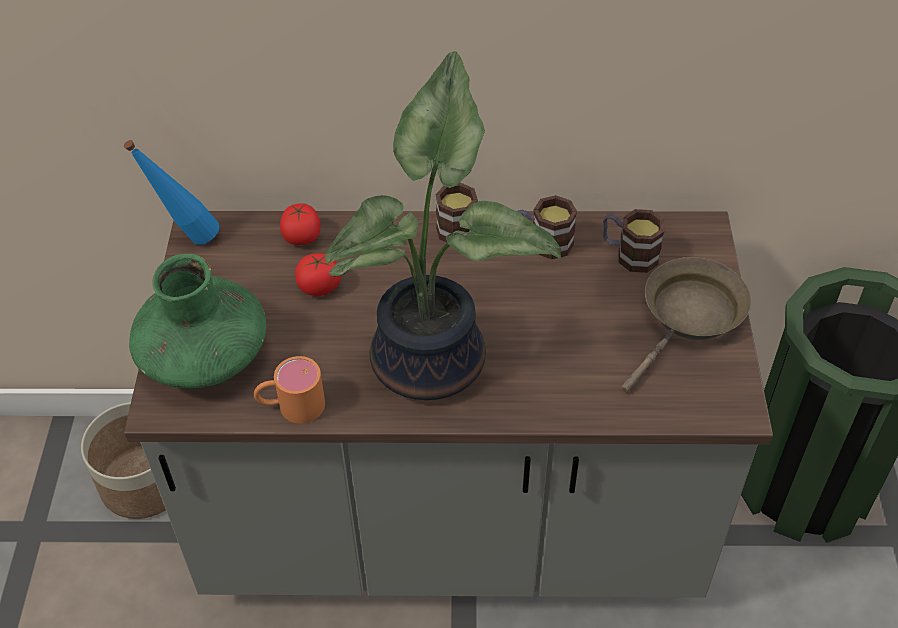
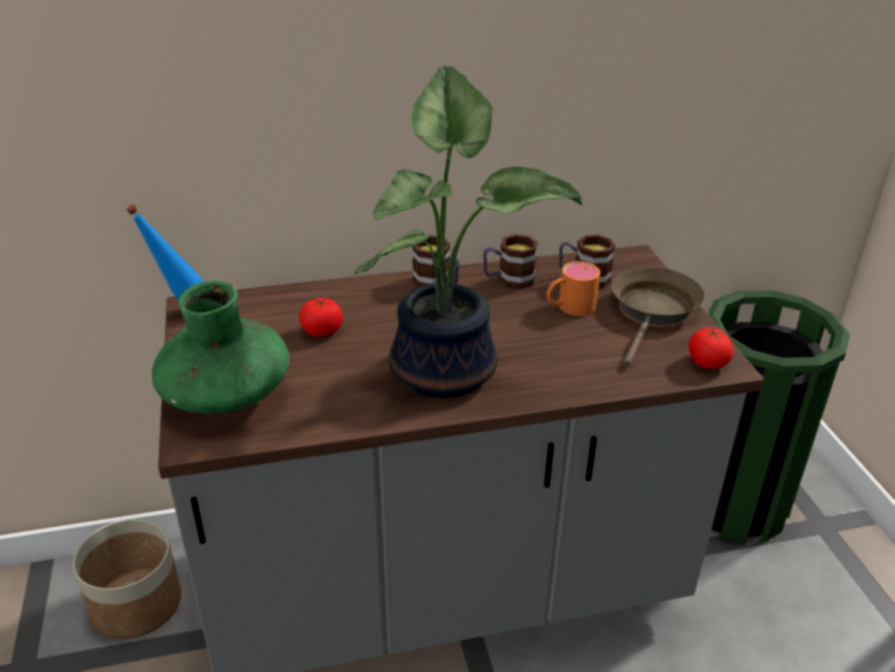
camera: 15 degrees left, 15 degrees down
orange mug [254,356,325,424] -> orange mug moved to [547,261,600,316]
tomato [280,203,321,245] -> tomato moved to [689,327,733,369]

